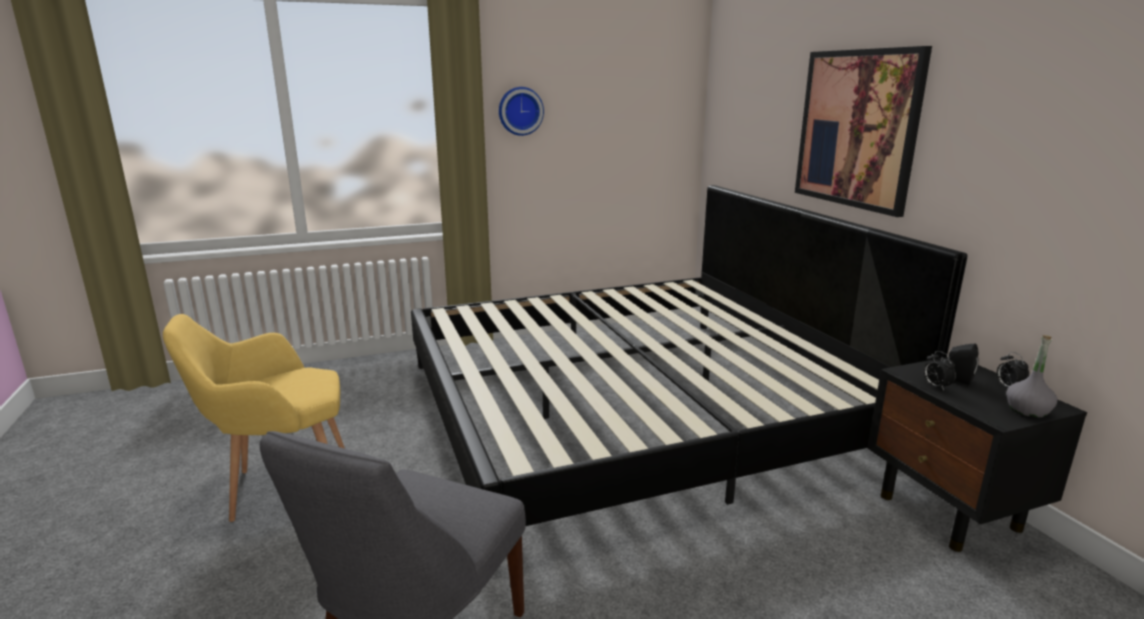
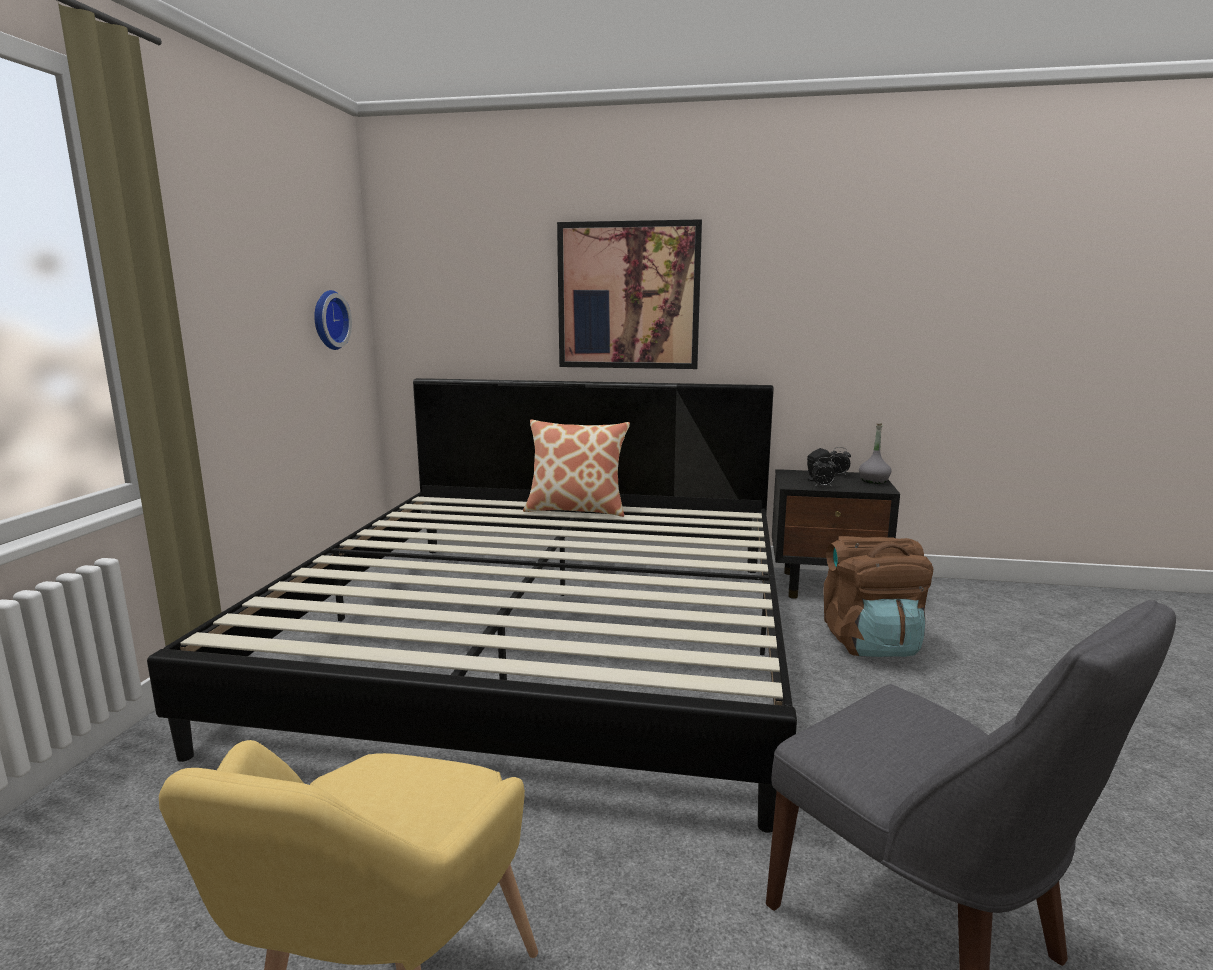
camera: 60 degrees left, 5 degrees down
wall clock [499,87,544,136] -> wall clock moved to [314,290,352,350]
none -> pillow [523,420,630,517]
none -> brown backpack [824,536,933,657]

